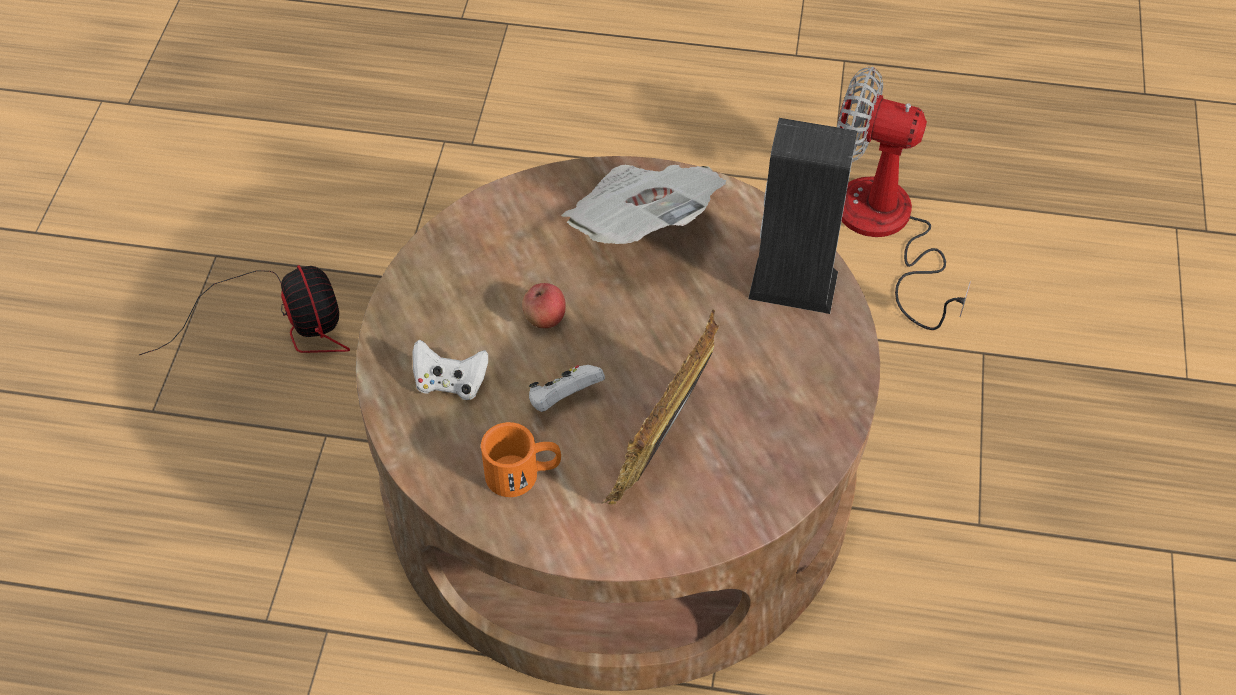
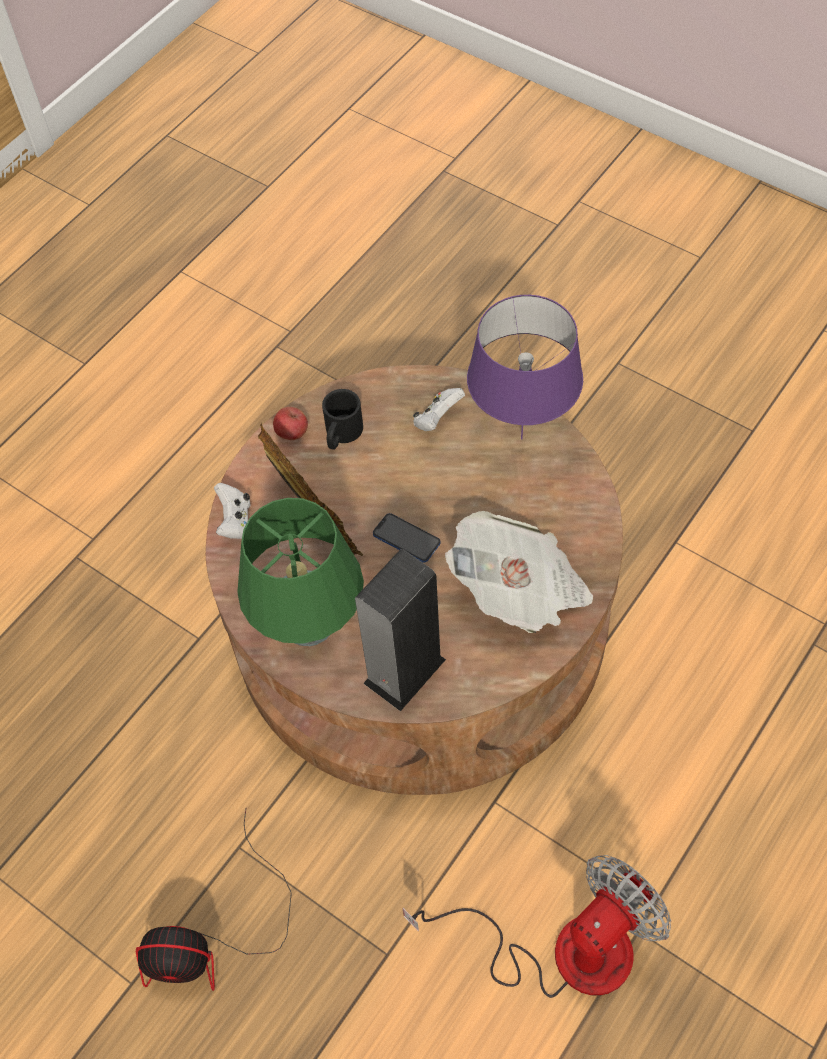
camera: 120 degrees right, 5 degrees up
fan [139,265,350,355] -> fan moved to [136,809,292,991]
orange mug [481,422,561,497] -> black mug [322,389,363,450]
apple [522,283,566,328] -> apple moved to [273,407,308,440]
white game controller [529,365,605,412] -> white game controller moved to [214,483,250,539]
none -> green table lamp [237,498,364,646]
none -> phone [373,513,440,563]
none -> purple table lamp [467,295,583,440]

